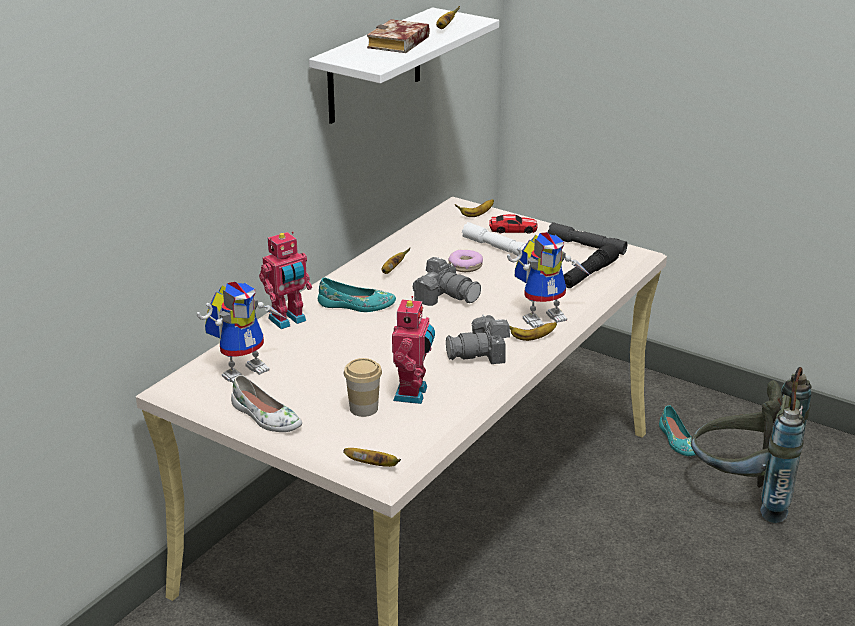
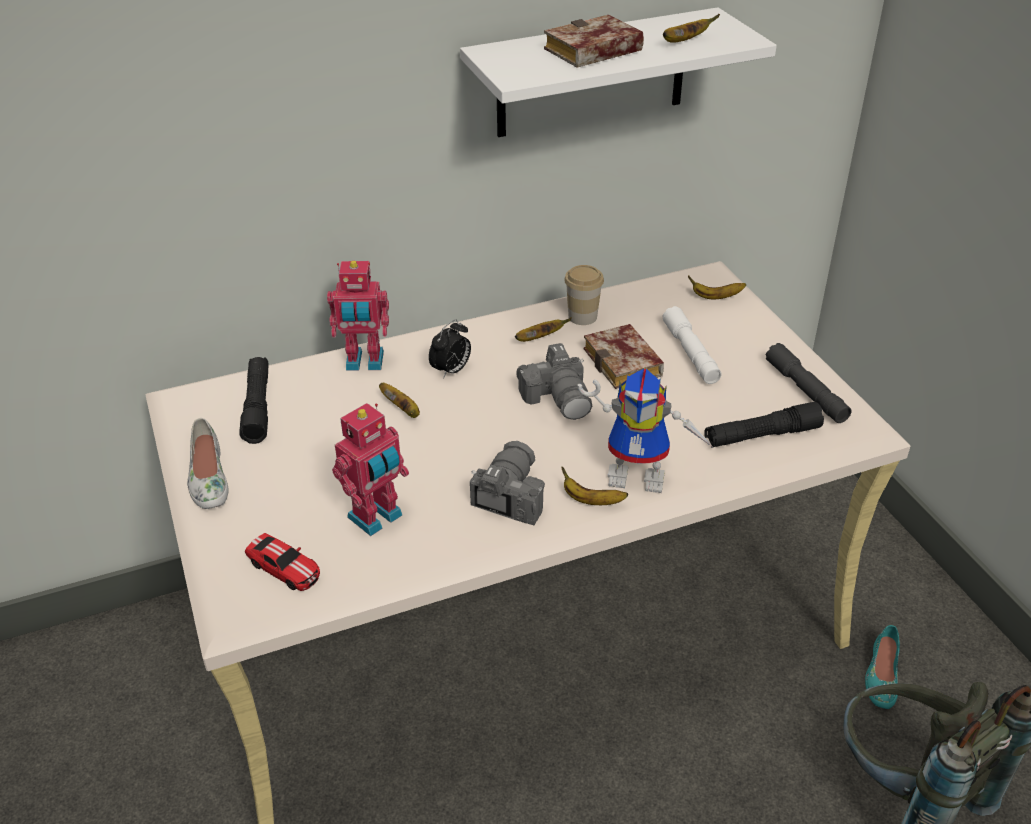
camera: 35 degrees right, 10 degrees up
toy robot [197,282,287,383] -> black flashlight [239,357,269,444]
turquoise shoe [318,277,396,312] -> alarm clock [429,320,471,379]
banana [343,448,401,467] -> banana moved to [379,383,420,418]
cup [344,358,382,417] -> cup moved to [564,265,604,325]
camera [446,315,510,364] -> camera turned 90 degrees clockwise [470,441,545,525]
donut [449,250,483,272] -> book [584,324,664,389]
toy car [489,214,538,234] -> toy car moved to [245,533,320,591]

